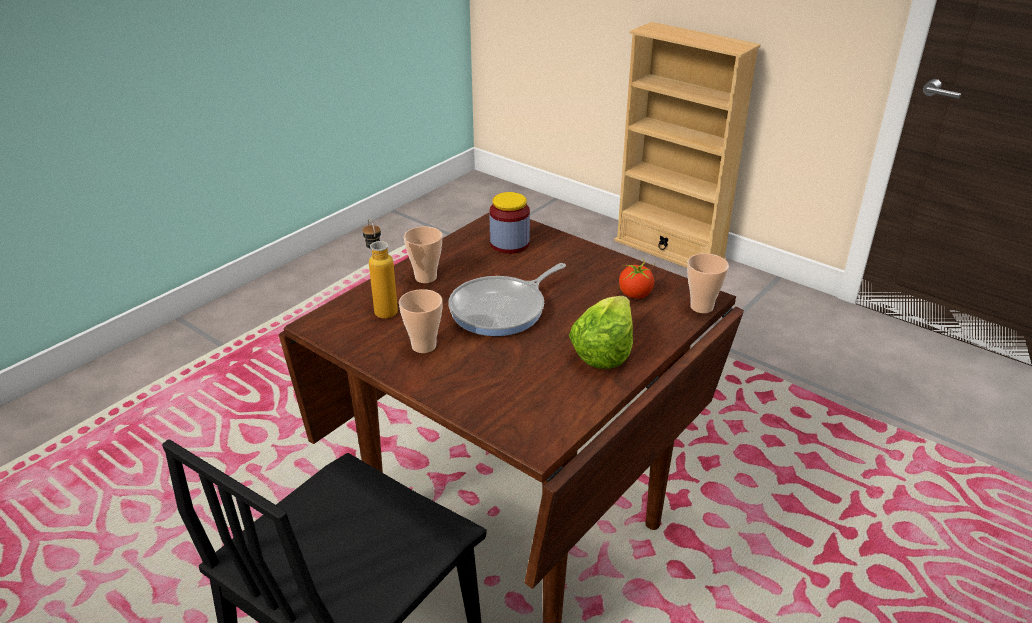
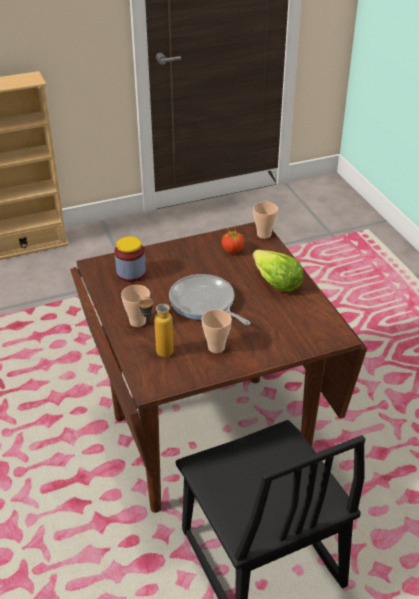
camera: 60 degrees left, 5 degrees up
frying pan [448,263,566,336] -> frying pan turned 150 degrees clockwise [169,274,250,325]

